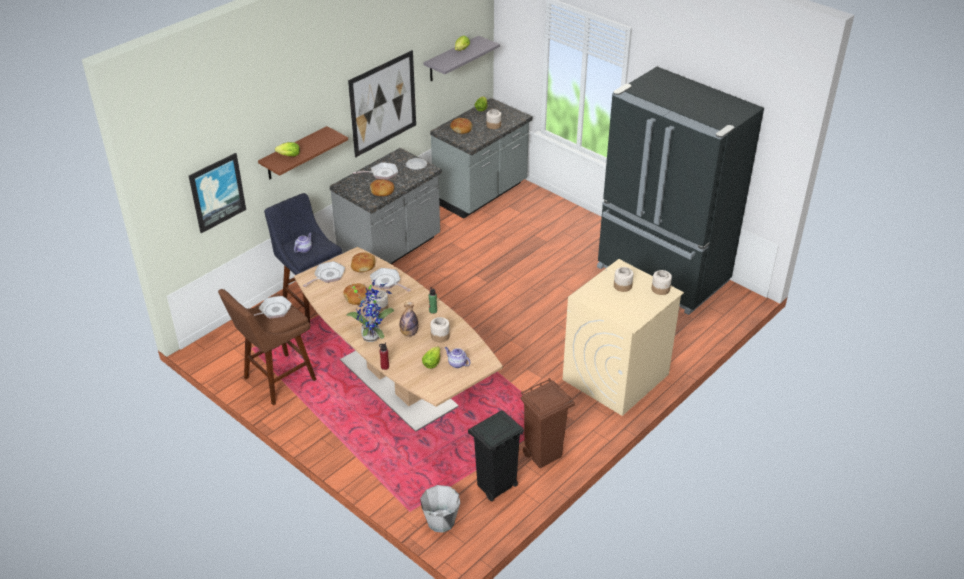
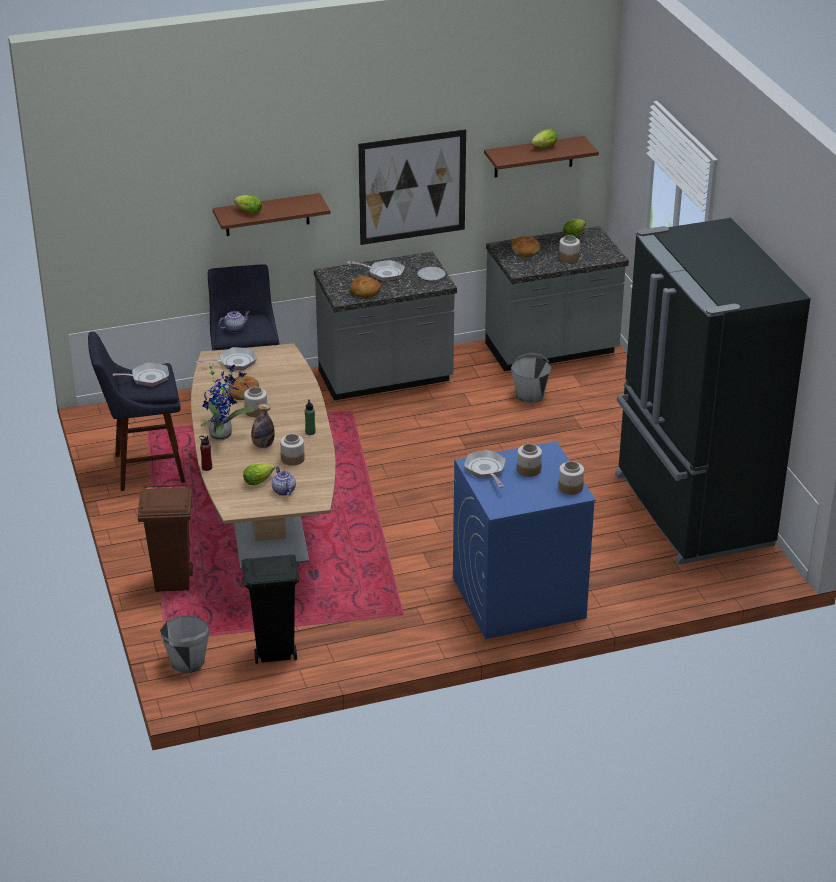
camera: 30 degrees right, 5 degrees down
picture [189,153,246,233] -> none
brown stool [218,289,317,405] -> blue stool [88,332,185,491]
bread [351,252,375,272] -> none
frying pan [370,268,411,292] -> frying pan moved to [464,450,506,488]
grey shelf [423,36,500,81] -> brown shelf [484,136,599,178]
brown trash can [521,378,575,468] -> brown trash can moved to [138,484,193,592]
beige washing machine [563,259,684,416] -> blue washing machine [453,441,596,639]
none -> grey bucket [511,352,552,403]

